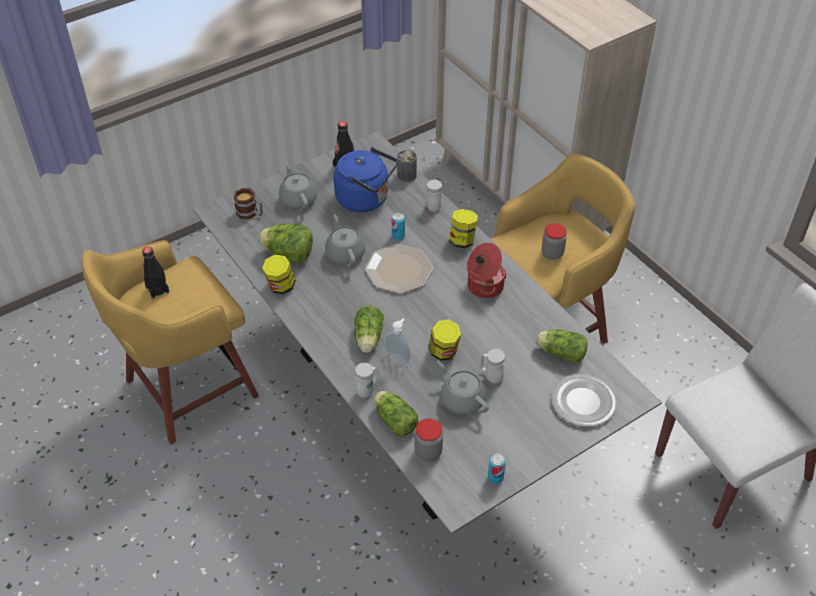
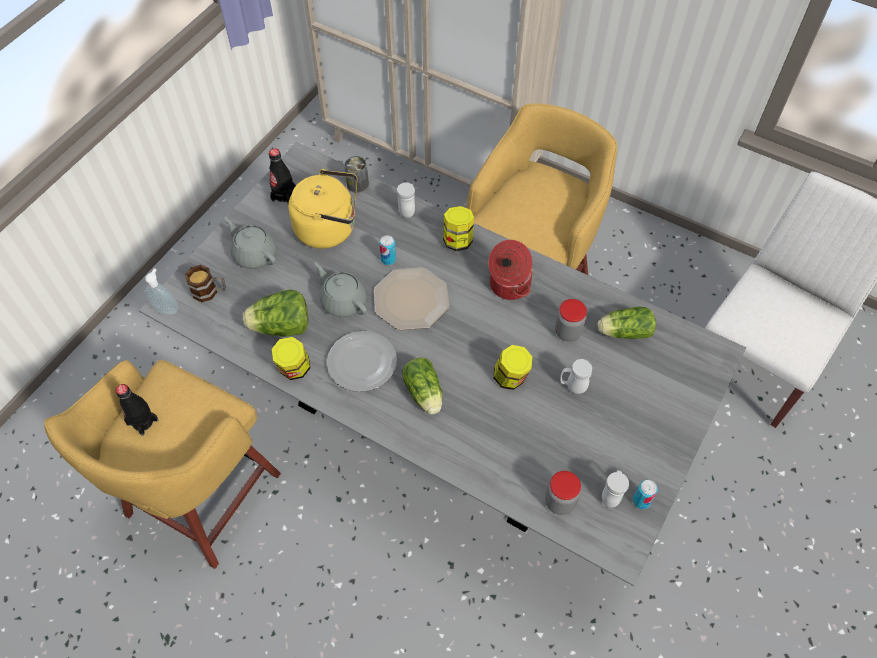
camera: 25 degrees left, 10 degrees up
blue kettle [334,147,398,212] -> yellow kettle [288,169,357,248]
white mug [355,363,378,398] -> white mug moved to [602,470,629,508]
lettuce [374,391,419,437] -> none
soap dispenser [385,318,410,365] -> soap dispenser moved to [144,269,179,315]
grey teapot [437,360,489,415] -> none
jar [542,223,567,260] -> jar moved to [555,299,587,342]
plate [551,374,617,427] -> plate moved to [327,331,397,392]

